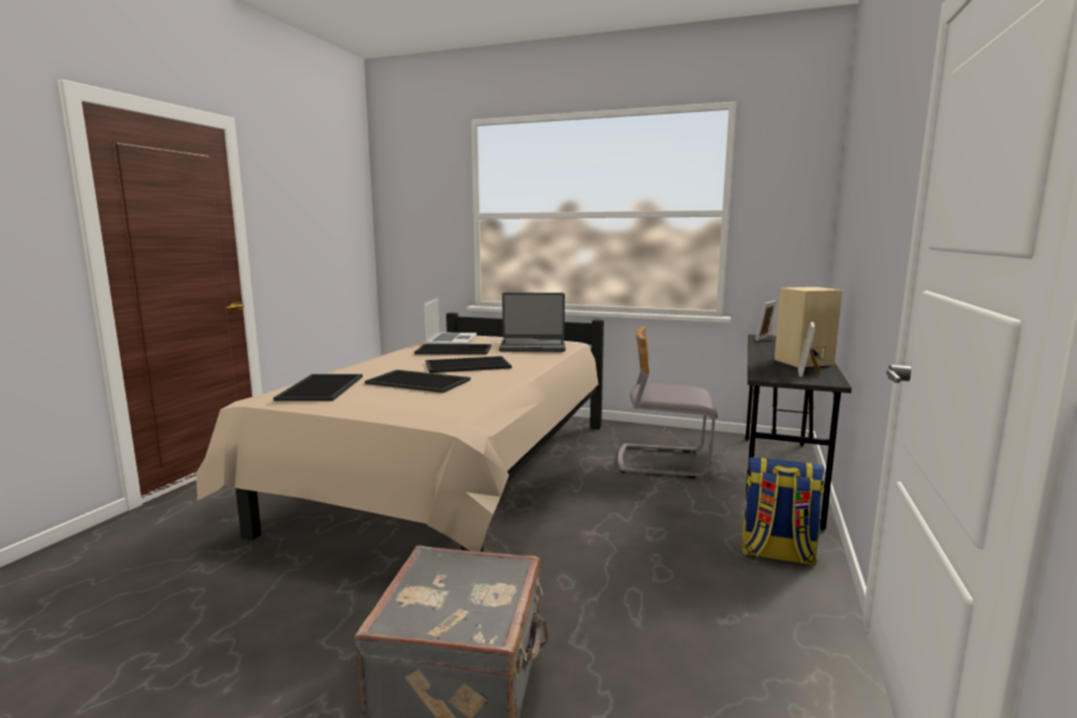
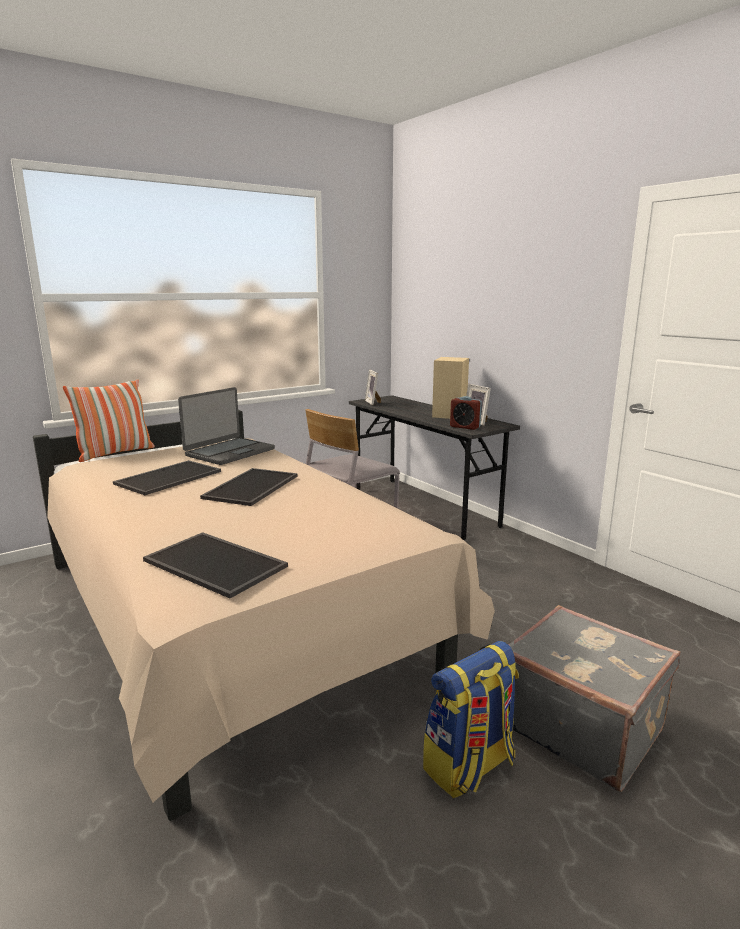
camera: 55 degrees left, 5 degrees up
tray [365,370,471,393] -> none
laptop [423,298,477,344] -> none
backpack [742,457,824,566] -> backpack moved to [423,641,519,798]
none -> pillow [63,380,155,462]
none -> alarm clock [450,396,482,430]

